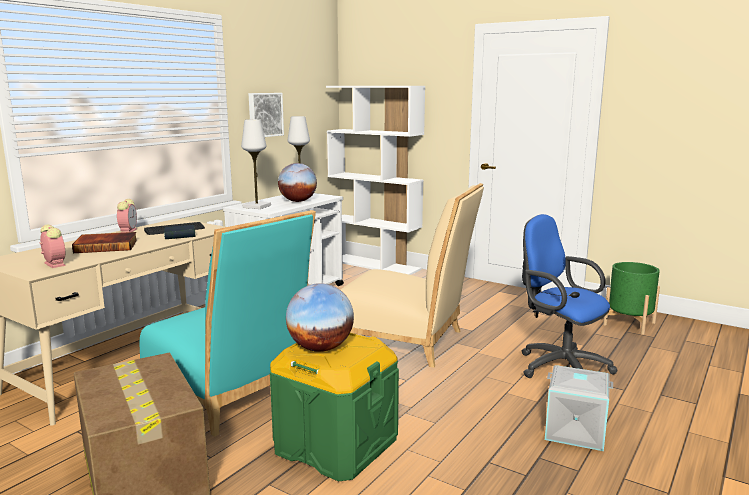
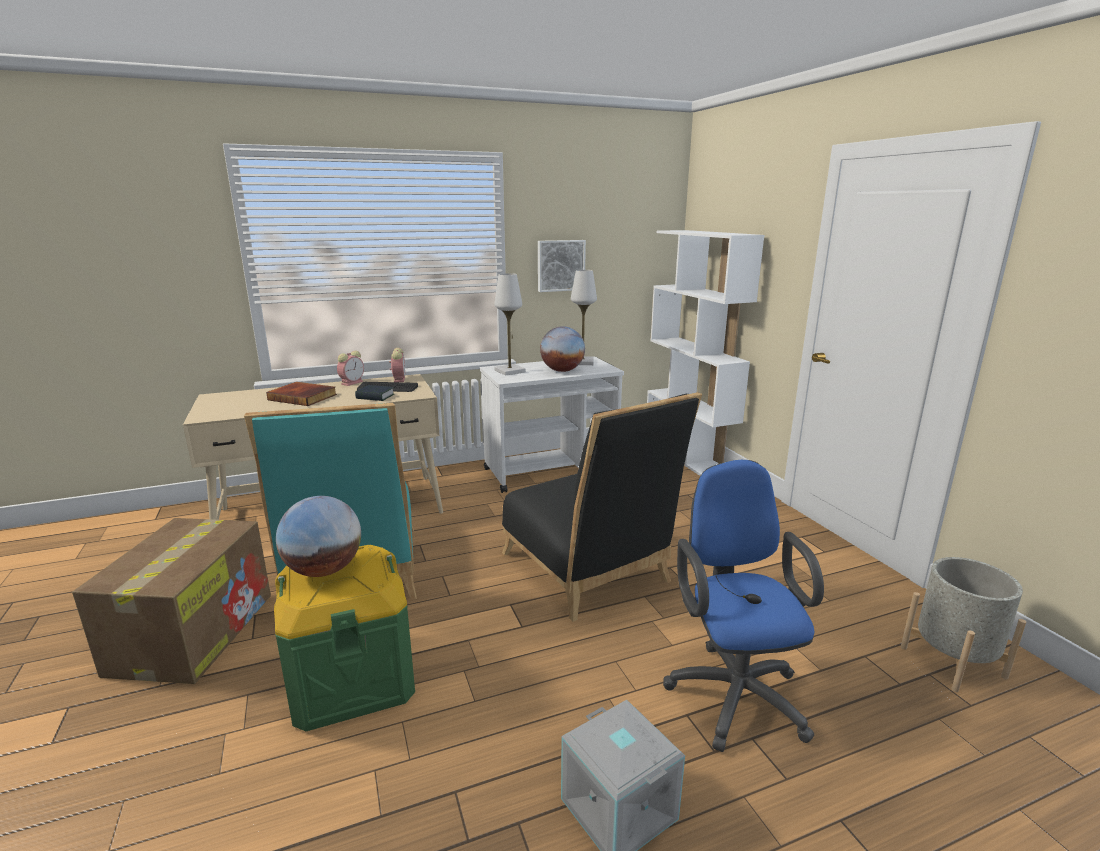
camera: 35 degrees right, 5 degrees up
alarm clock [40,225,66,268] -> alarm clock moved to [389,348,405,382]
beige chair [341,183,484,368] -> black chair [502,392,702,622]
green planter [603,262,660,335] -> grey planter [901,557,1026,692]

